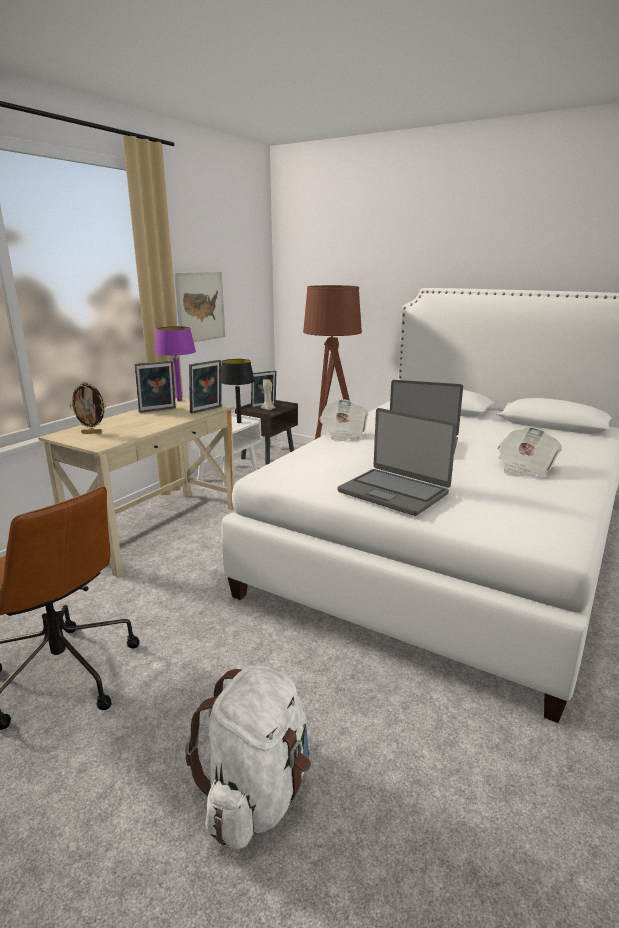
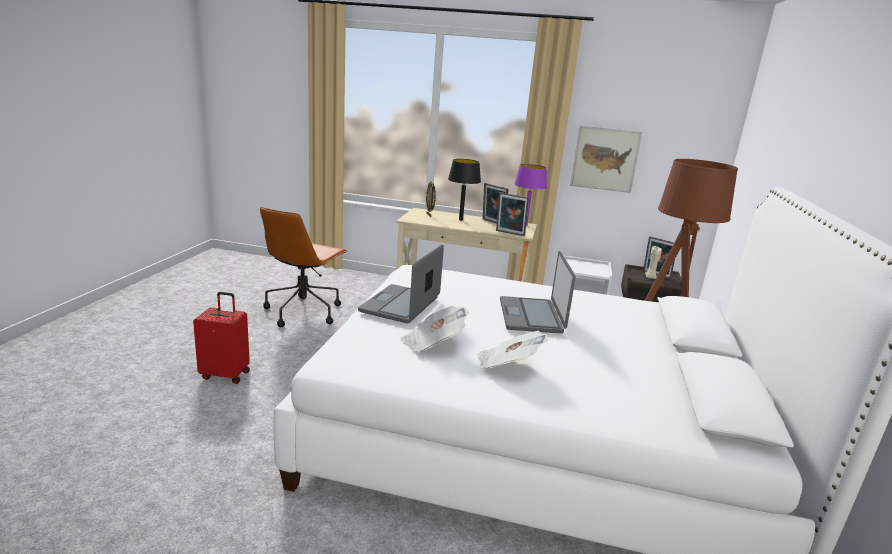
camera: 70 degrees right, 0 degrees up
white backpack [185,666,311,849] -> red suitcase [193,292,250,384]
black table lamp [221,359,255,423] -> black table lamp moved to [448,159,481,221]
newspaper [319,399,368,442] -> newspaper moved to [400,306,469,352]

